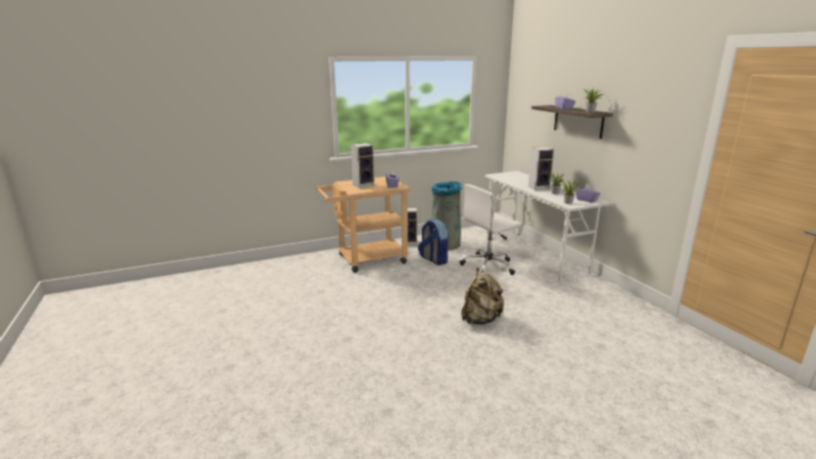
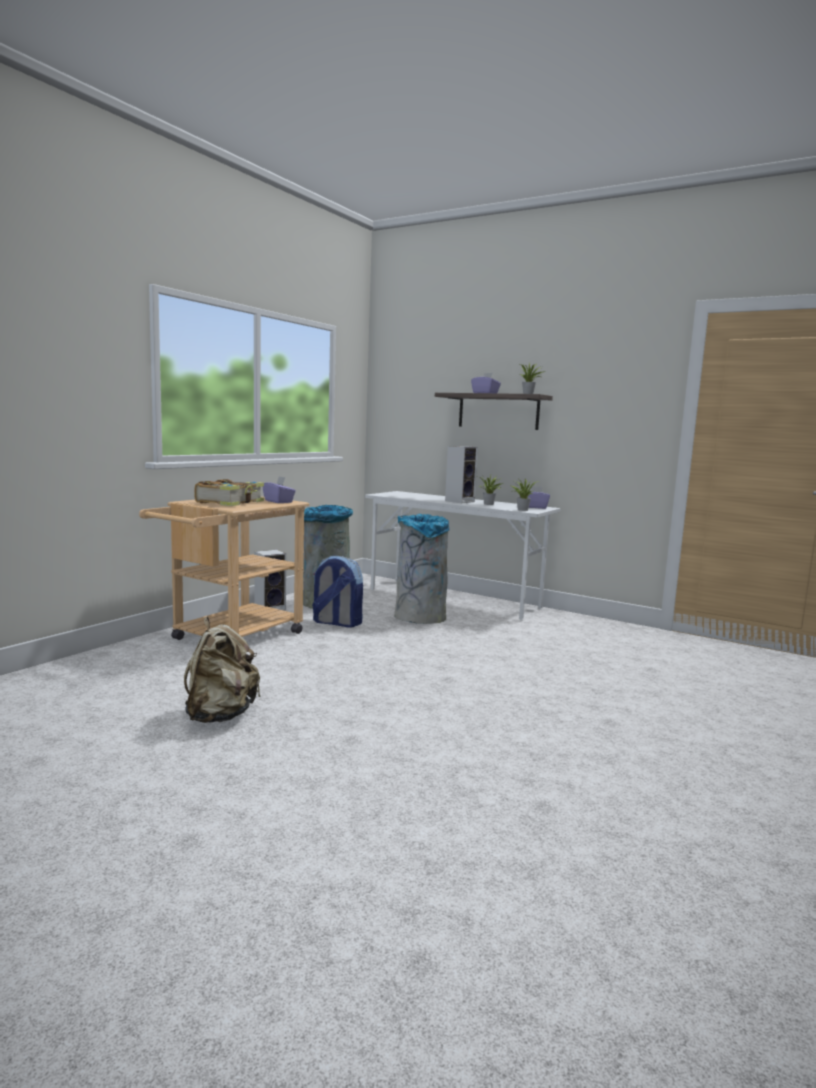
camera: 35 degrees left, 10 degrees down
speaker [351,143,375,188] -> book [194,479,264,506]
white office chair [460,184,522,275] -> grey trash can [394,514,450,624]
beige backpack [461,267,504,325] -> beige backpack moved to [184,617,261,723]

